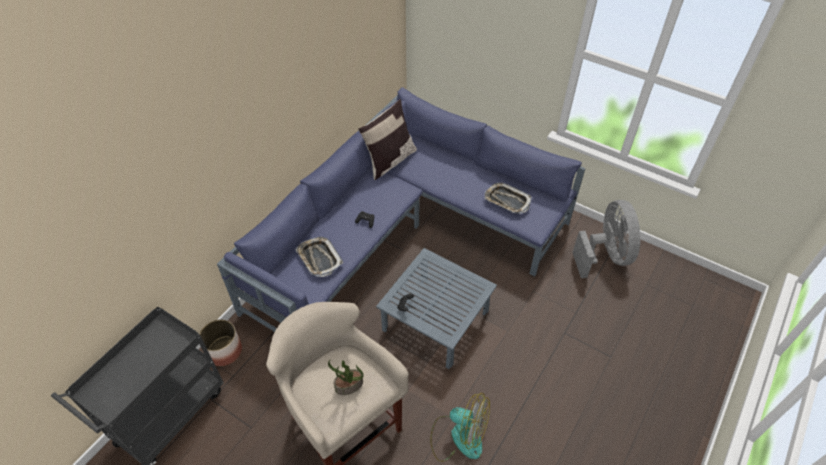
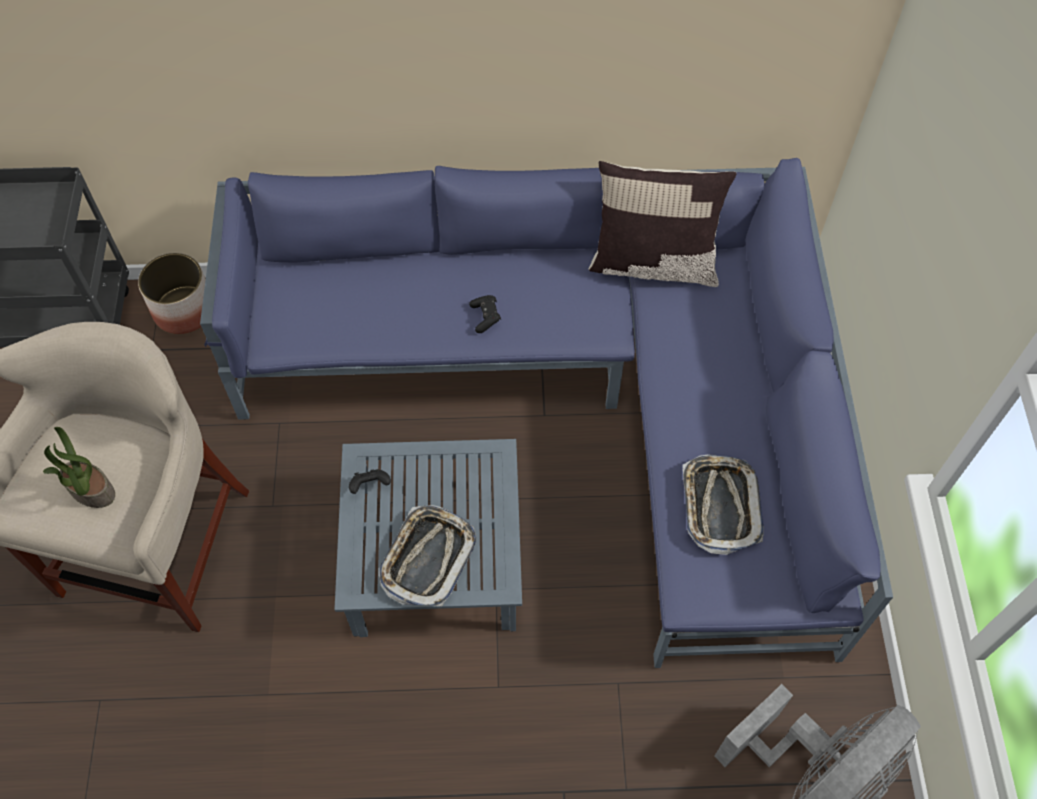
camera: 55 degrees right, 10 degrees up
tray [295,237,343,277] -> tray moved to [379,505,476,607]
fan [430,393,490,462] -> none

